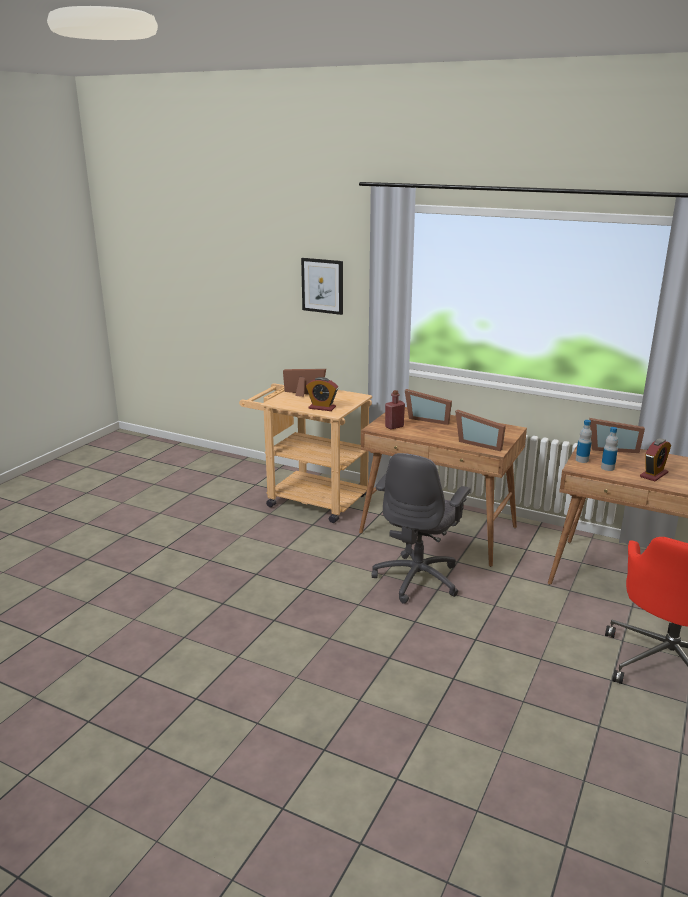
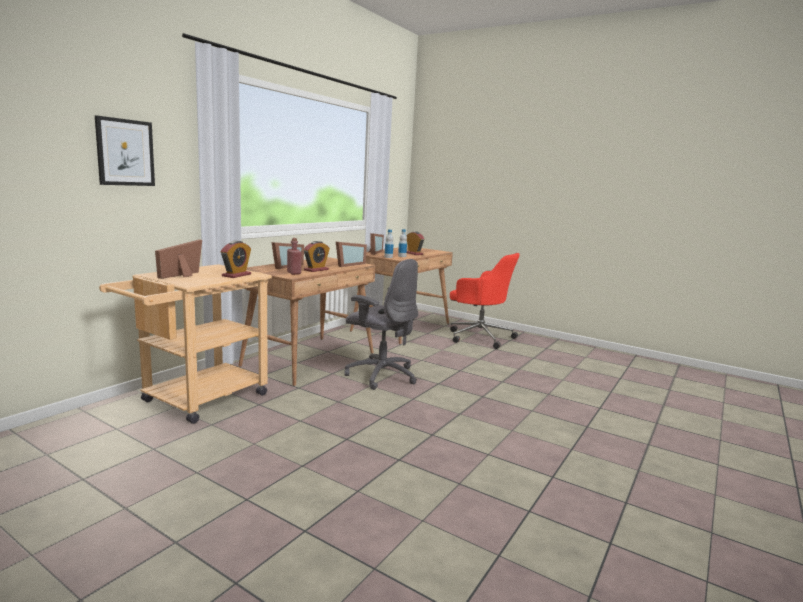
camera: 85 degrees left, 10 degrees down
none -> alarm clock [303,241,330,272]

